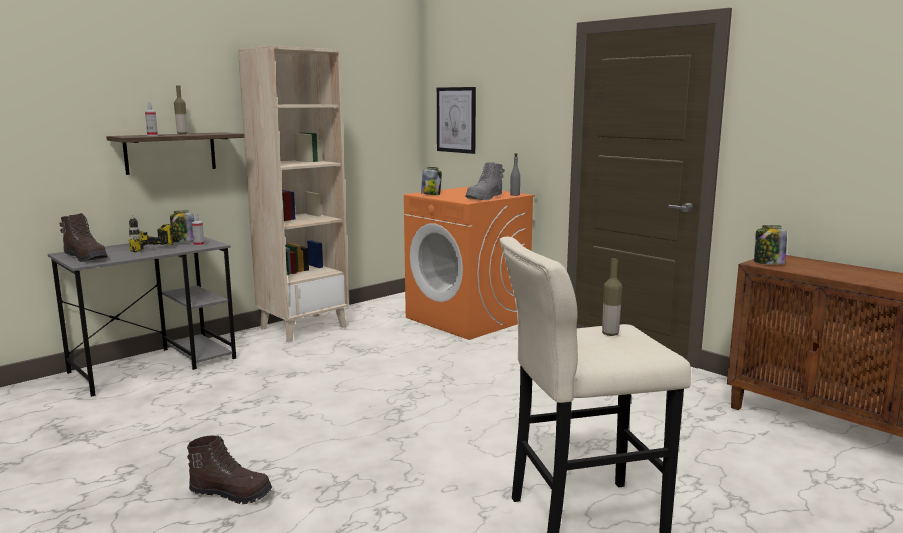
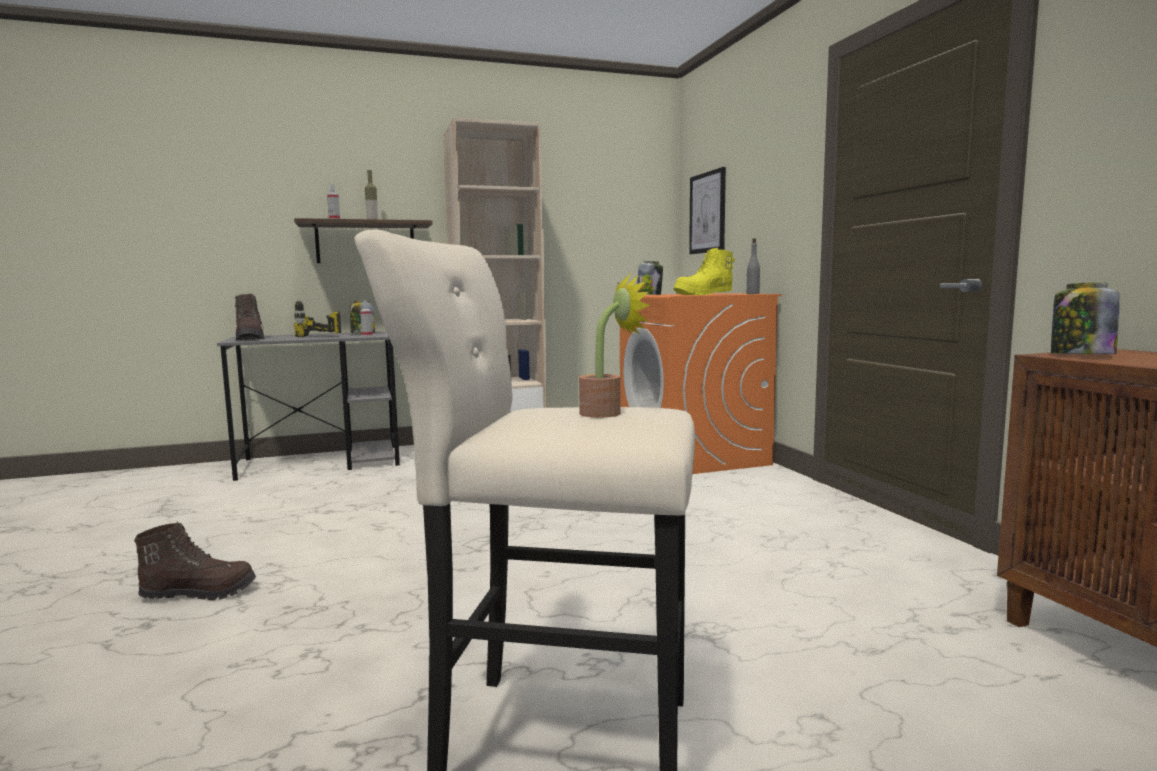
camera: 25 degrees right, 5 degrees down
brown boot [187,435,272,504] -> brown boot turned 45 degrees counterclockwise [134,522,256,600]
grey boot [465,162,505,200] -> yellow boot [673,248,735,295]
bottle [602,258,622,336] -> potted plant [579,274,651,418]

